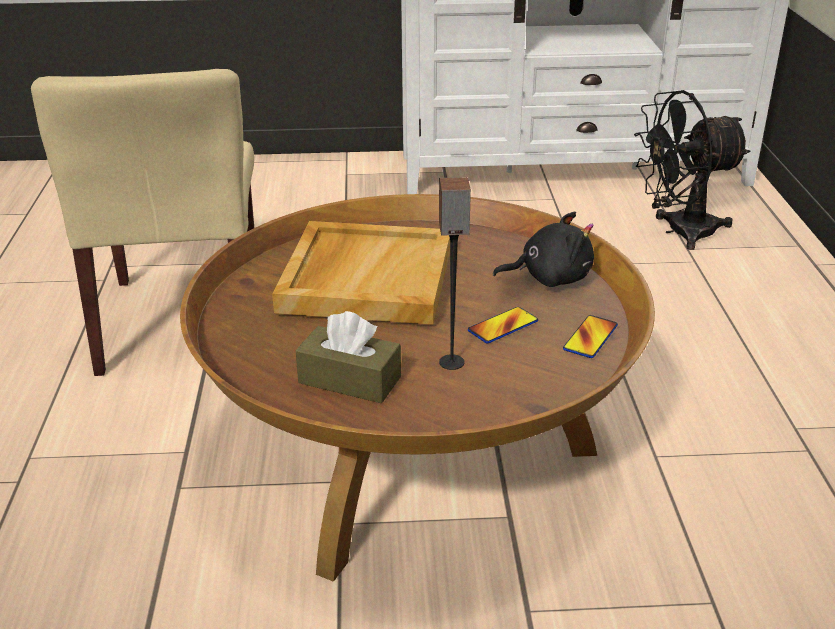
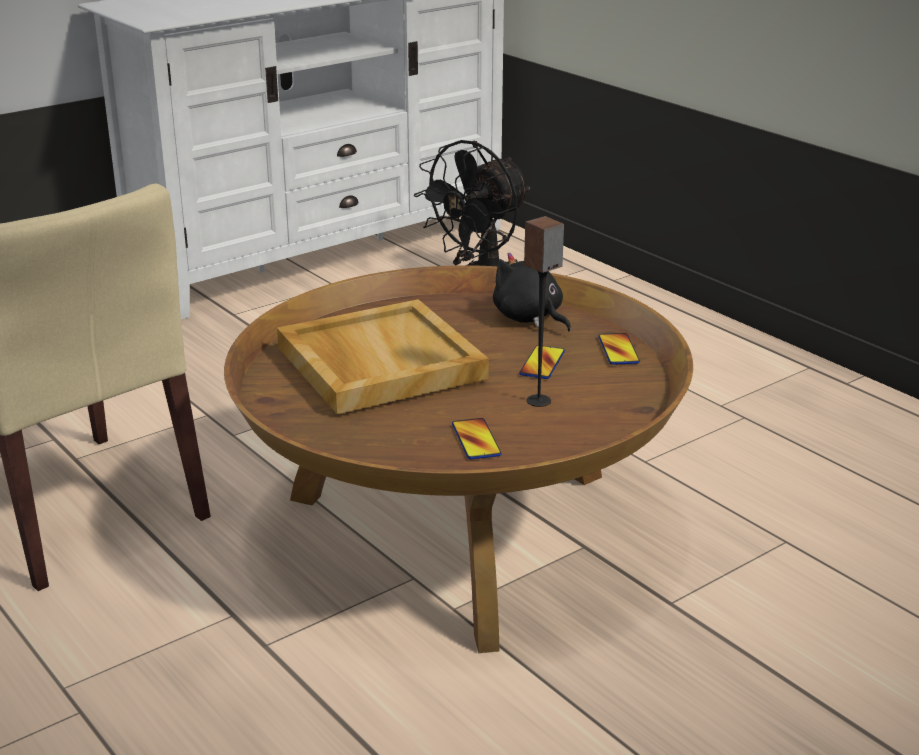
camera: 35 degrees left, 5 degrees down
brown tissue box [296,311,401,403] -> phone [452,418,502,459]
black plush toy [493,212,594,287] -> black plush toy turned 90 degrees counterclockwise [493,252,571,331]

